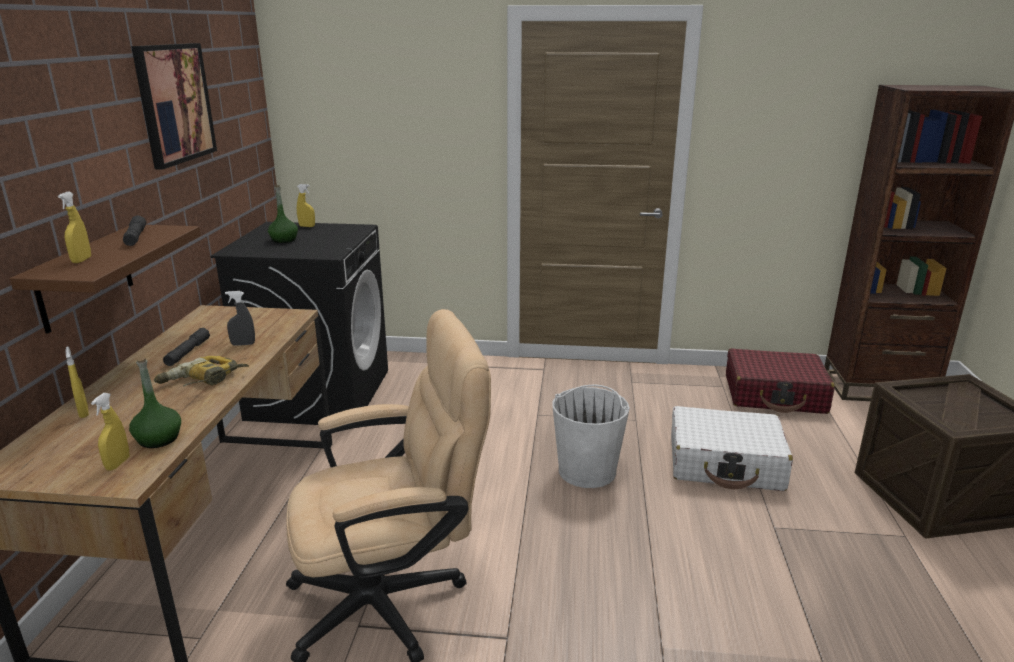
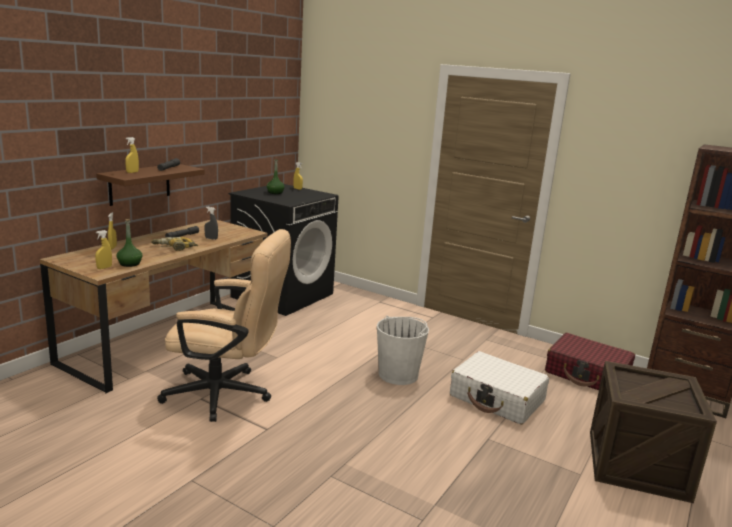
camera: 25 degrees right, 5 degrees down
picture [131,43,217,170] -> none

